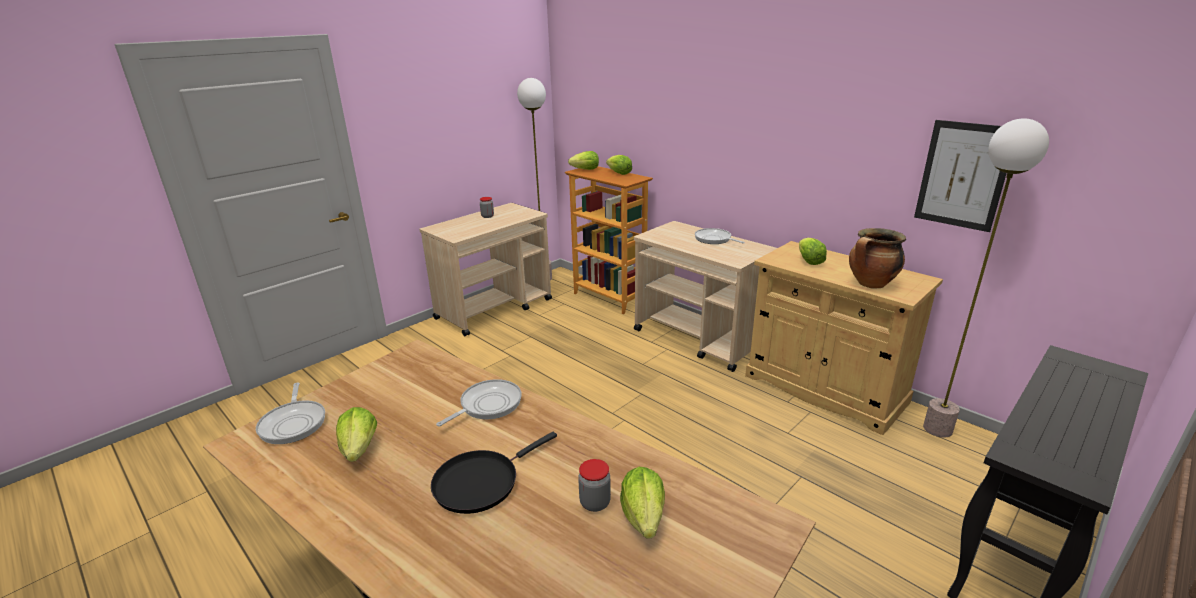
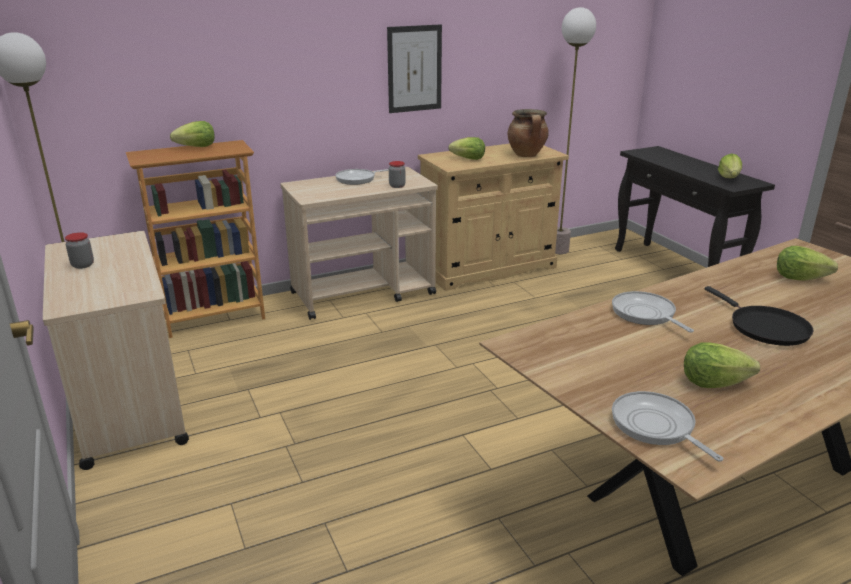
camera: 70 degrees left, 0 degrees up
frying pan [256,383,325,444] -> frying pan turned 120 degrees counterclockwise [612,391,723,462]
lettuce [568,151,599,170] -> lettuce moved to [718,153,742,178]
jar [578,459,611,512] -> jar moved to [389,161,406,188]
picture [914,120,1007,232] -> picture moved to [387,24,442,113]

